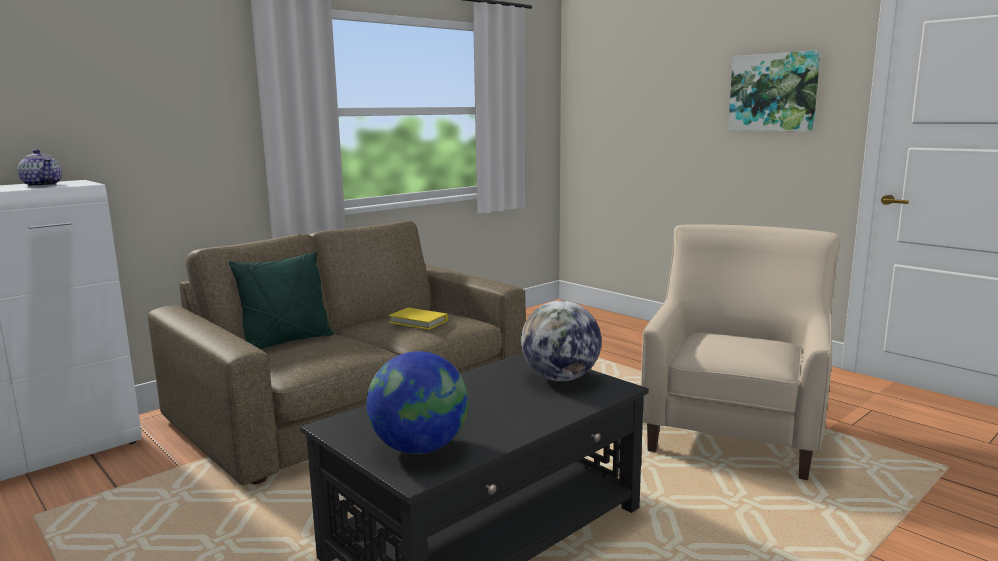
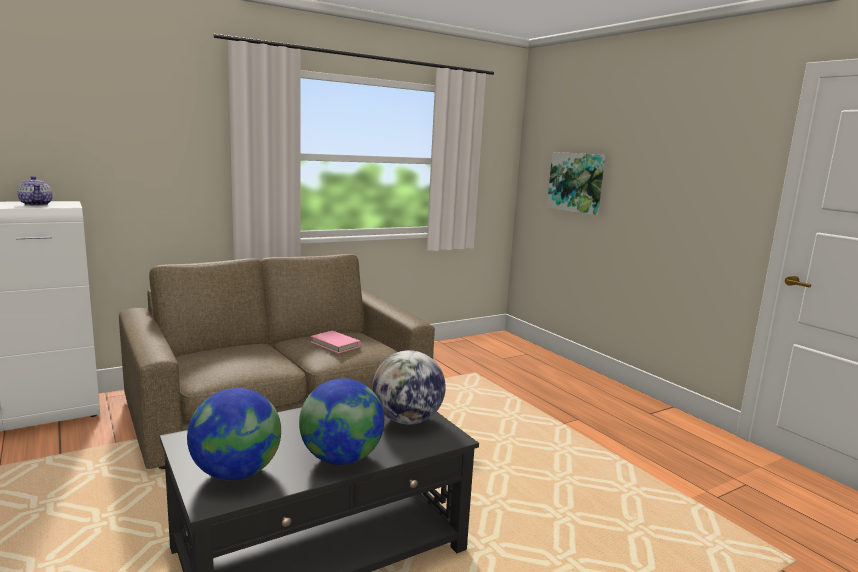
camera: 10 degrees right, 0 degrees up
green pillow [229,252,334,349] -> none
yellow book [388,308,448,330] -> pink book [311,331,361,354]
beige armchair [641,224,840,480] -> none
picture [728,50,821,131] -> picture moved to [547,152,605,216]
none -> globe [299,378,384,465]

